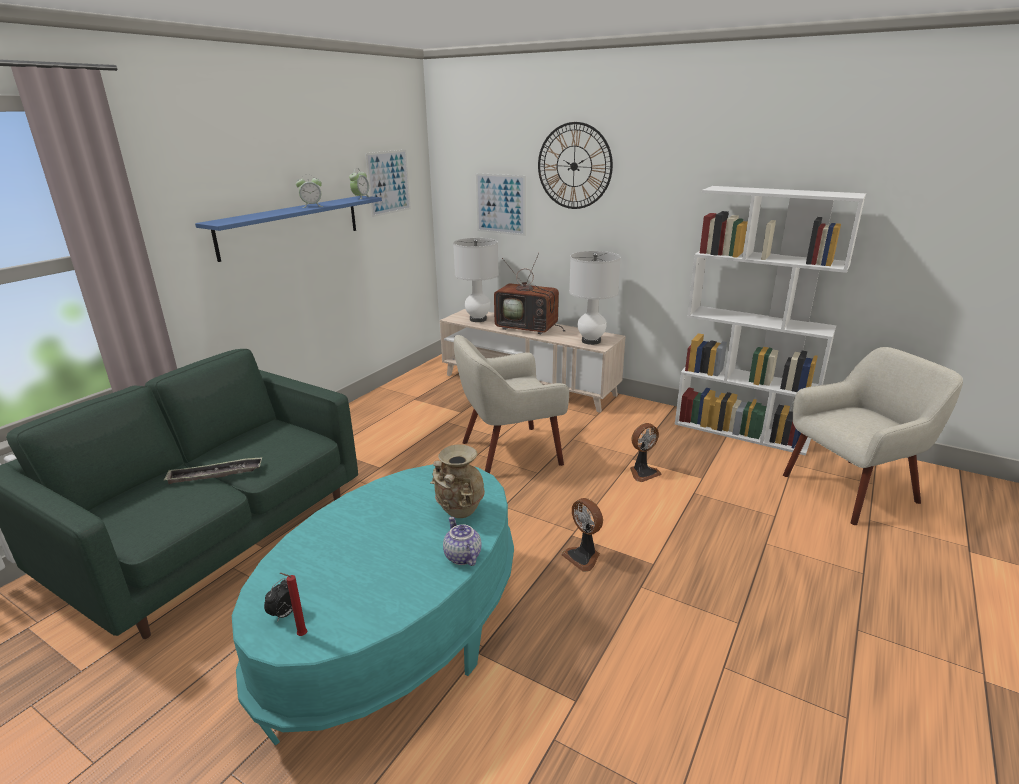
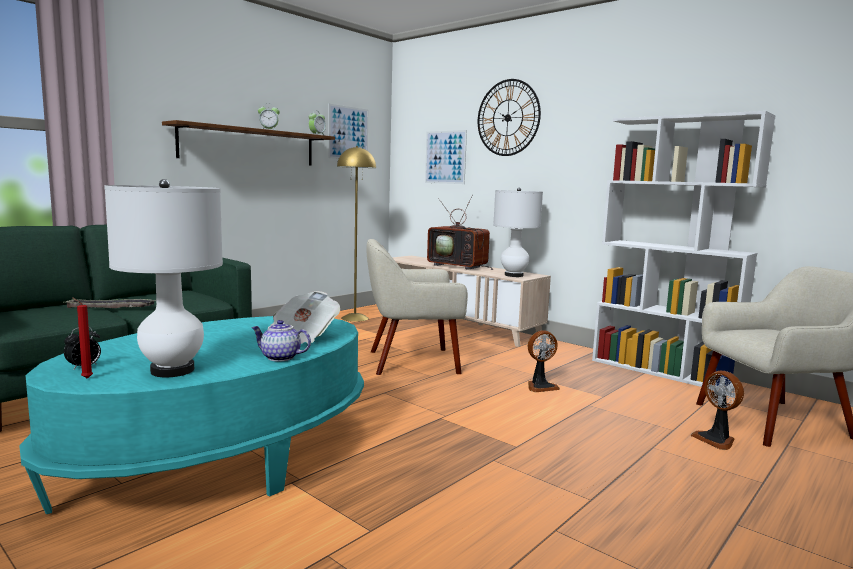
camera: 10 degrees right, 15 degrees down
blue shelf [195,196,382,262] -> brown shelf [162,120,335,166]
beige vase [430,444,485,518] -> newspaper [270,291,340,344]
teapot [443,517,482,566] -> teapot turned 60 degrees counterclockwise [251,320,311,362]
white table lamp [453,238,499,322] -> white table lamp moved to [104,179,223,377]
fan [561,498,603,572] -> fan moved to [690,371,744,450]
none -> yellow floor lamp [337,146,376,322]

